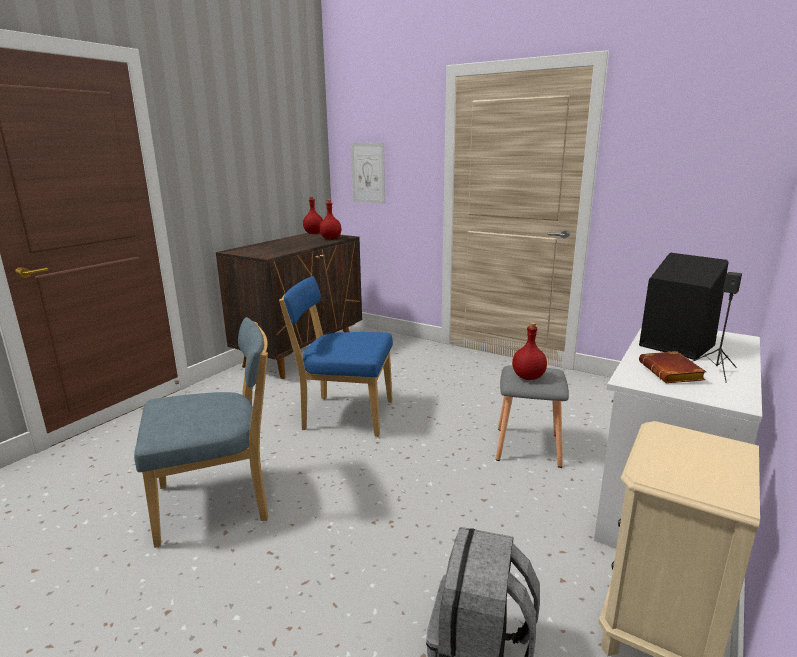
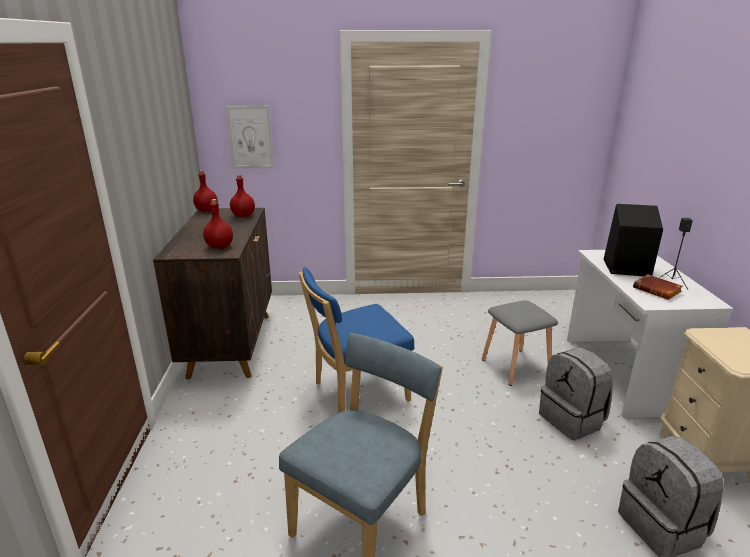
camera: 35 degrees left, 5 degrees up
red bottle [512,322,547,380] -> red bottle moved to [203,199,233,249]
none -> grey backpack [539,347,613,440]

